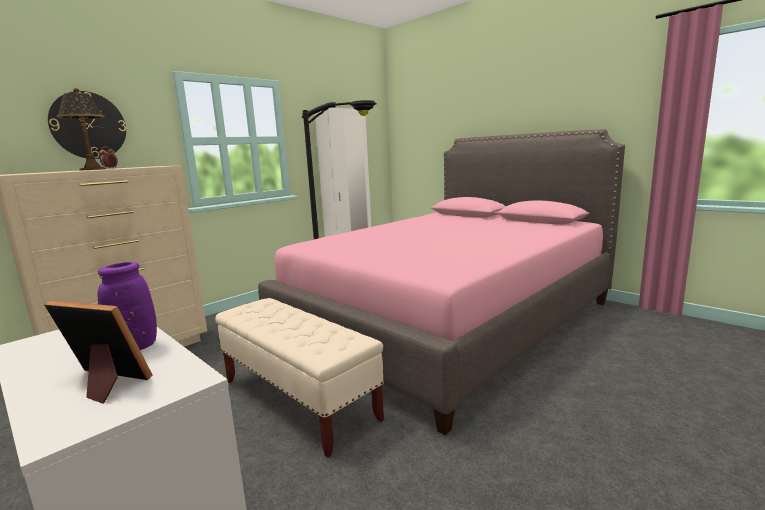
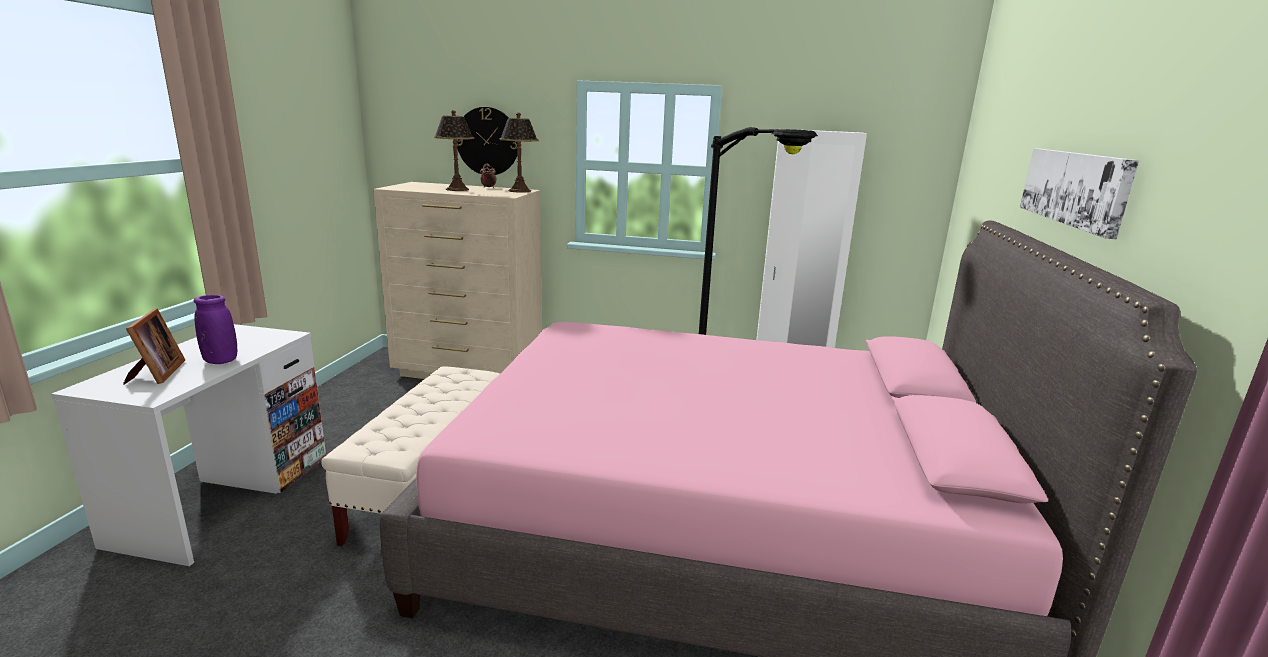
camera: 55 degrees right, 5 degrees up
none -> table lamp [499,113,539,193]
none -> picture [1020,148,1139,239]

